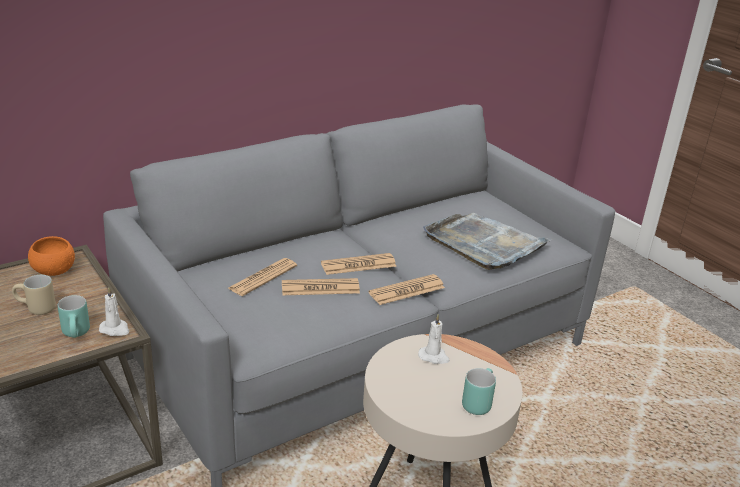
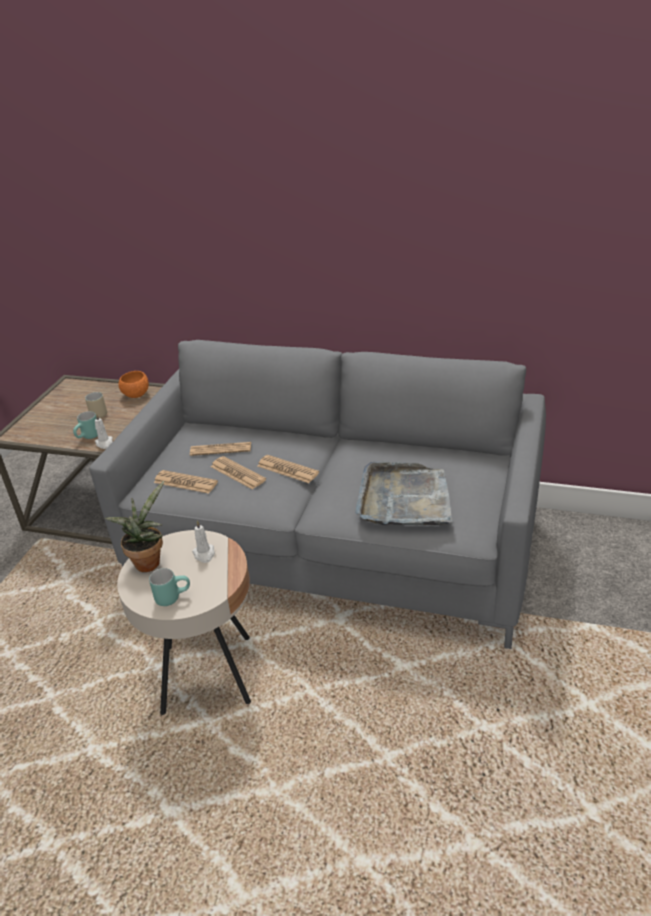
camera: 55 degrees right, 5 degrees up
newspaper [369,274,445,305] -> newspaper moved to [154,470,218,494]
none -> potted plant [105,481,164,572]

